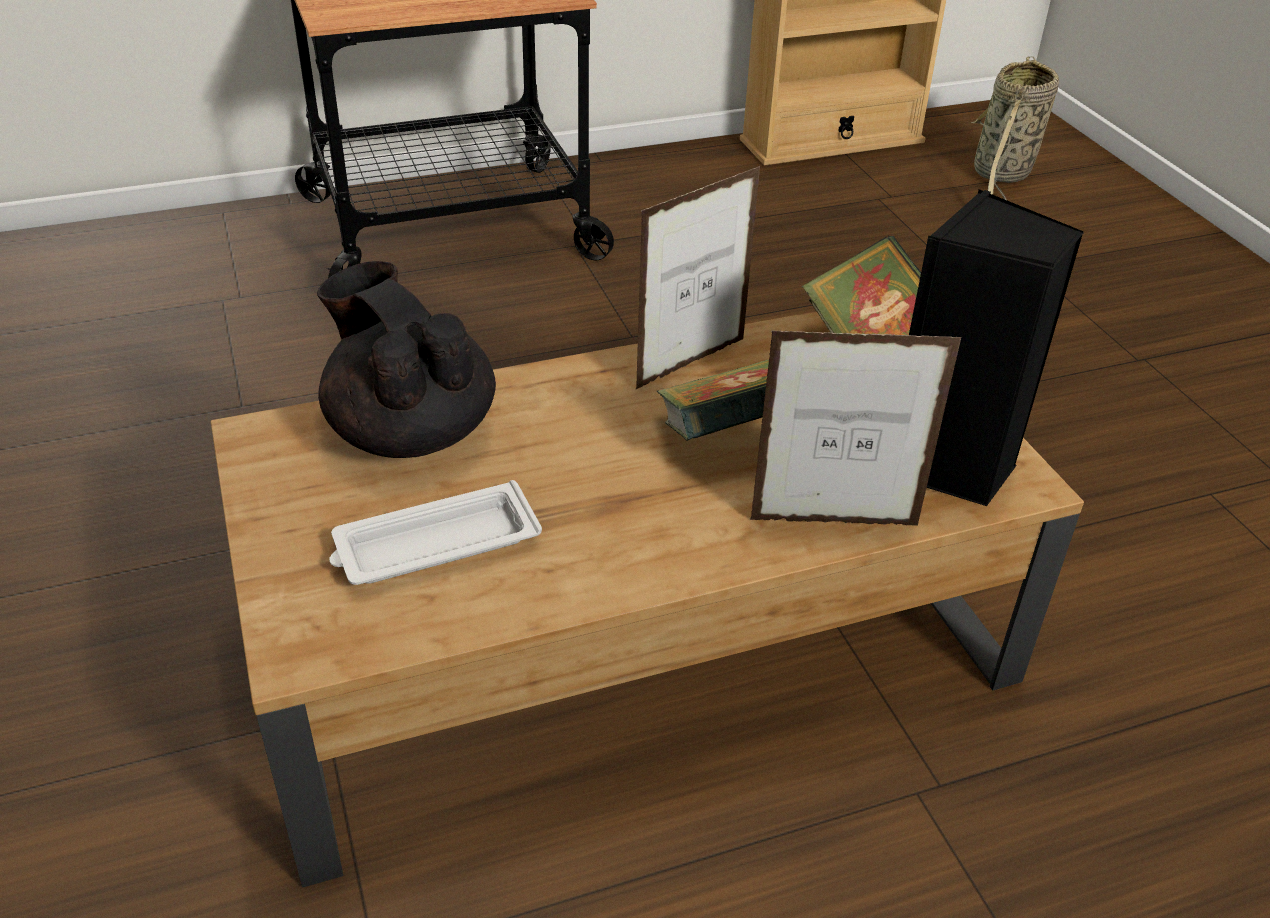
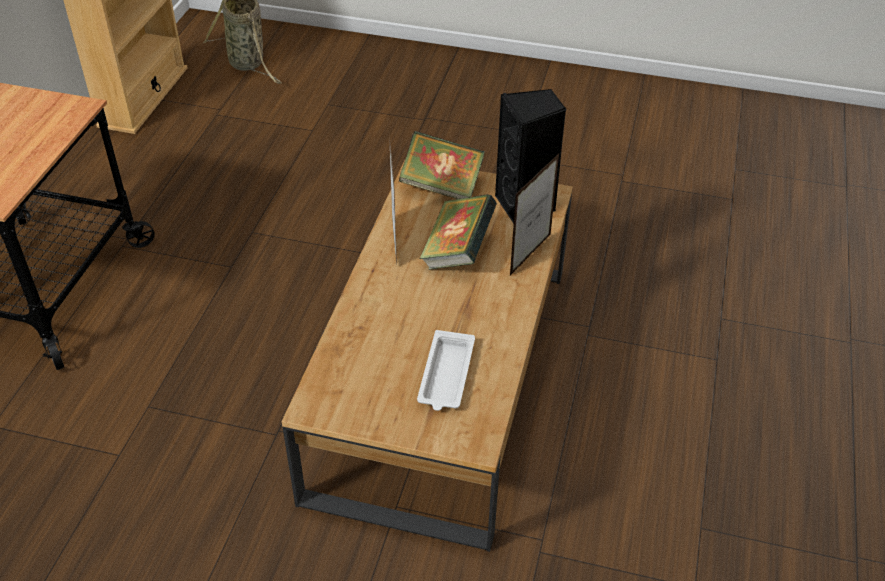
camera: 55 degrees left, 5 degrees up
black teapot [317,261,496,458] -> none

